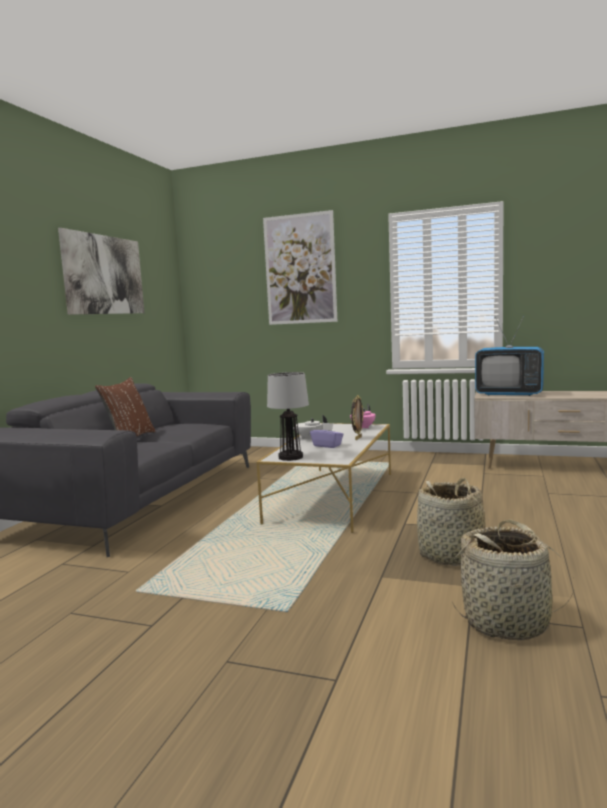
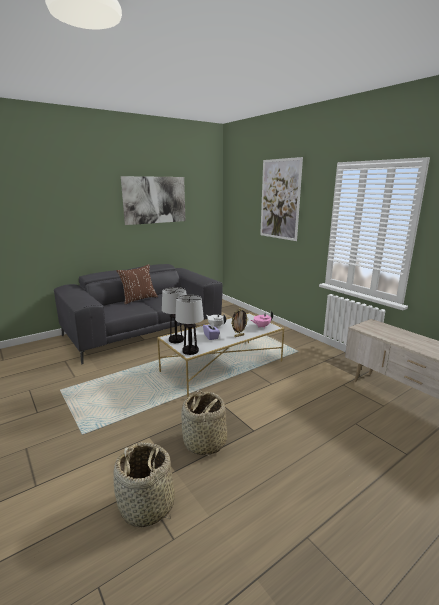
camera: 35 degrees right, 10 degrees up
television [475,315,544,396] -> none
none -> table lamp [175,295,204,355]

